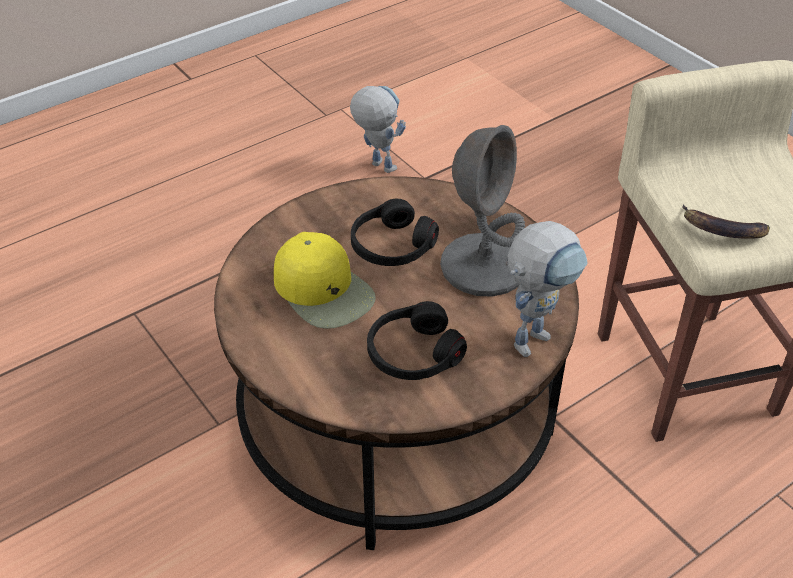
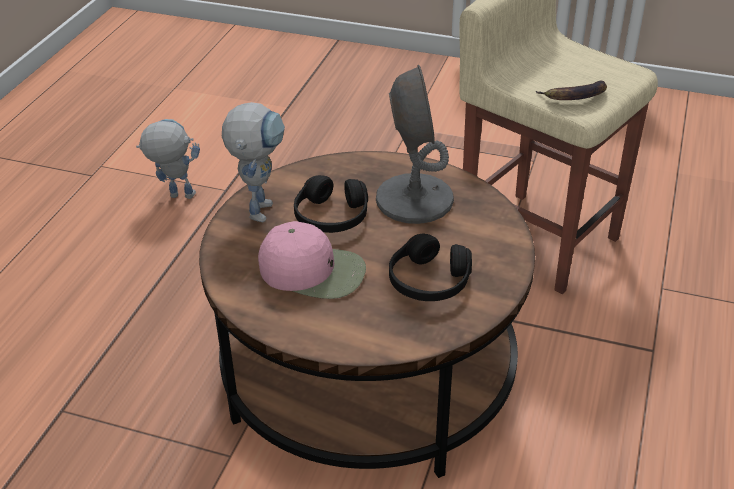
camera: 35 degrees left, 5 degrees down
yellow cap [274,232,376,329] -> pink cap [258,221,366,299]
toy robot [508,221,588,357] -> toy robot moved to [222,102,285,222]

